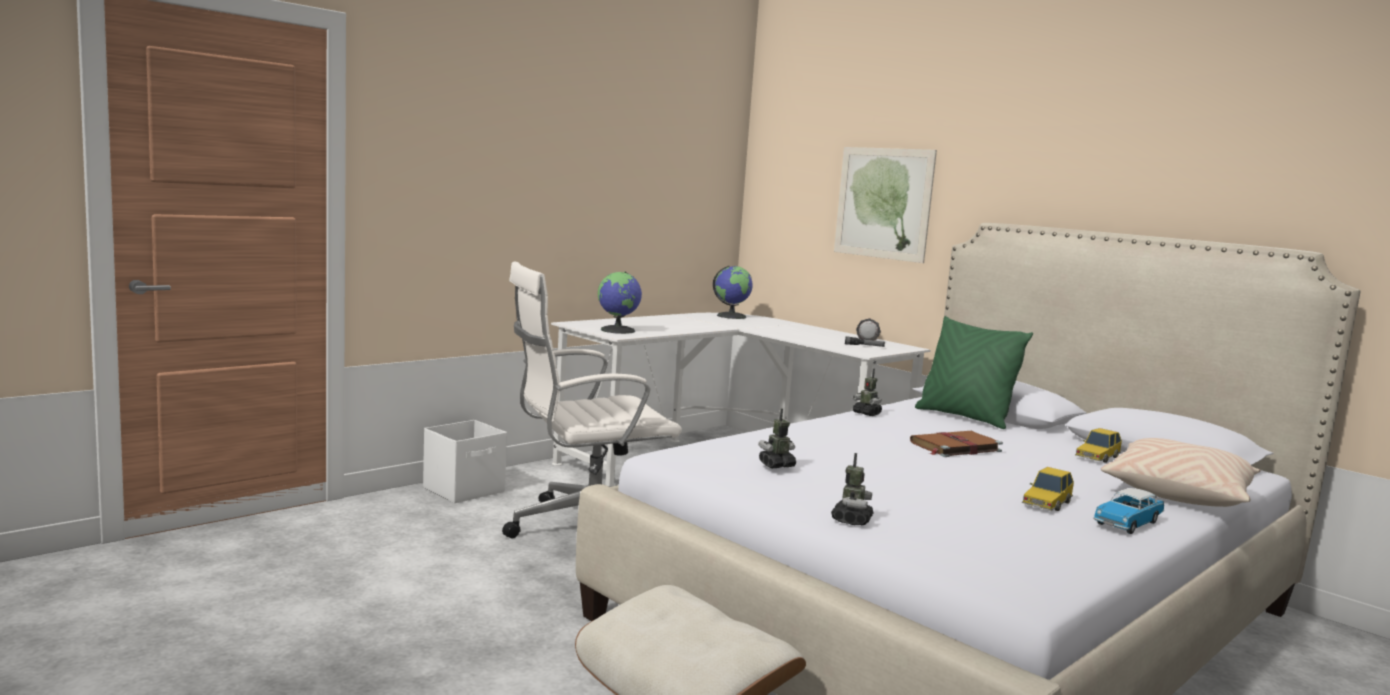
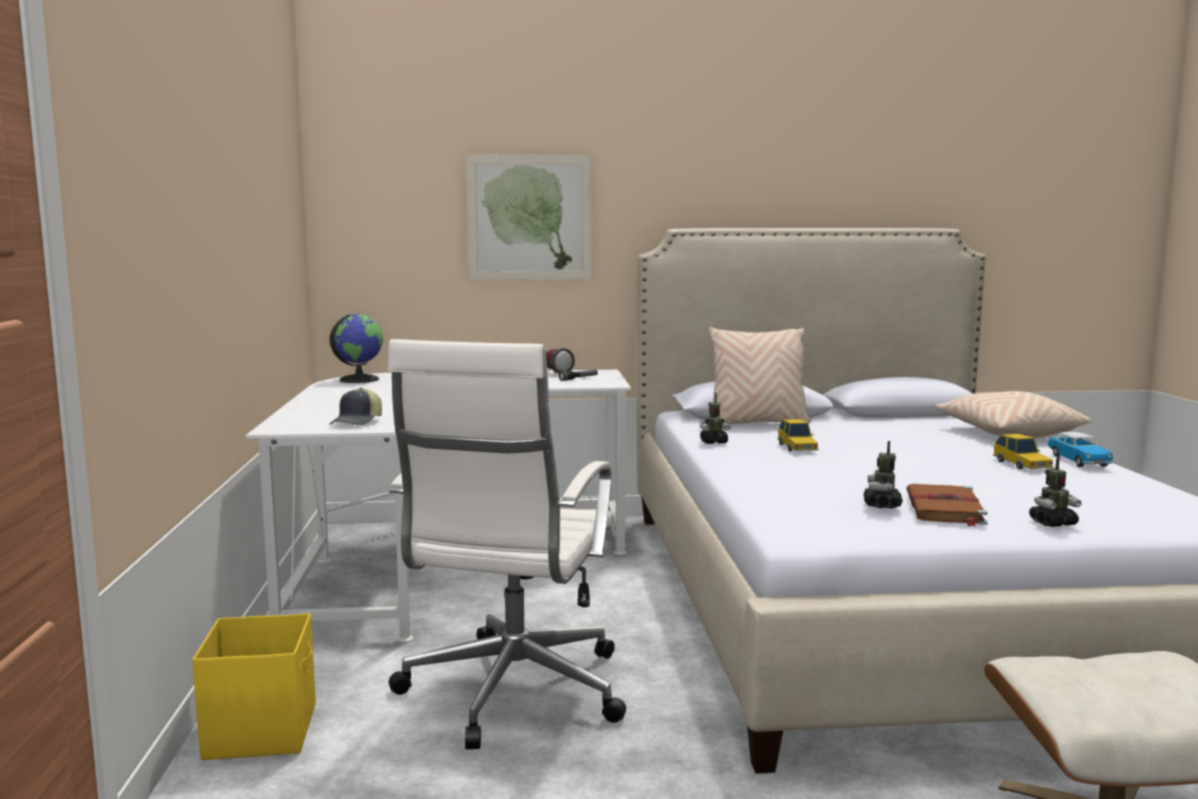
camera: 50 degrees left, 0 degrees up
white storage box [423,420,507,503] -> yellow storage box [192,613,316,760]
globe [598,271,642,334] -> cap [329,387,382,425]
toy robot [831,453,874,525] -> toy robot turned 105 degrees clockwise [1029,455,1082,527]
brown book [910,431,1003,457] -> brown book moved to [906,484,988,527]
green pillow [915,316,1033,429] -> beige pillow [709,327,811,424]
toy car [1075,428,1122,463] -> toy car moved to [777,419,819,451]

